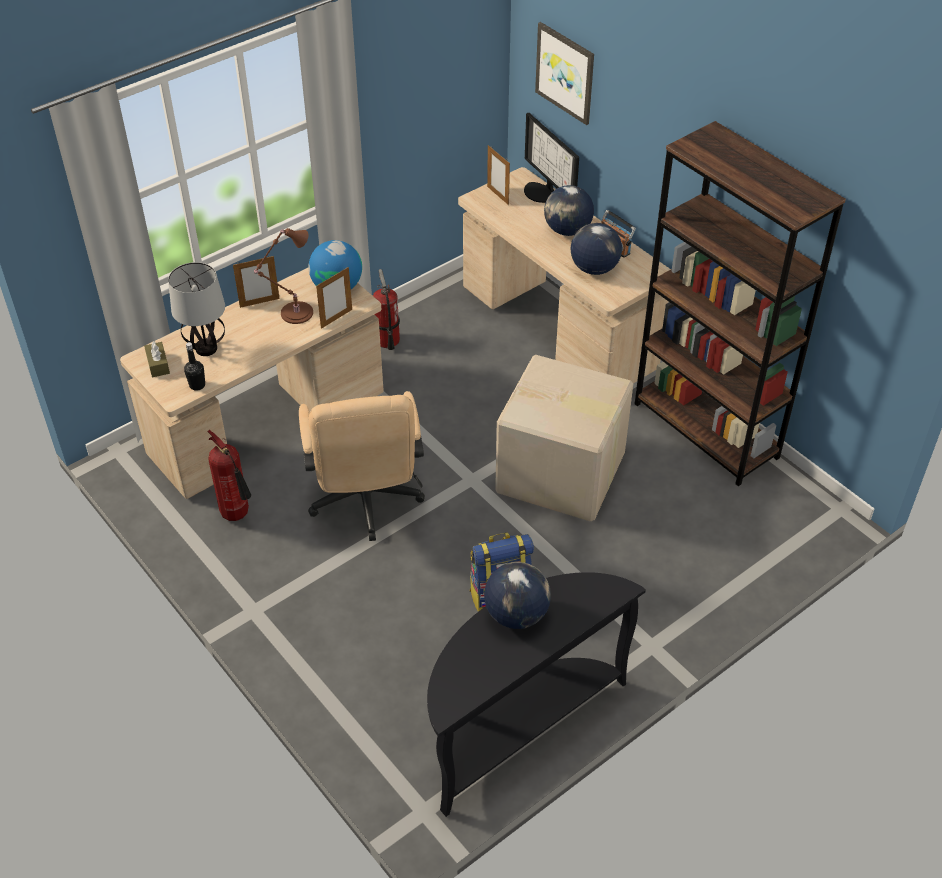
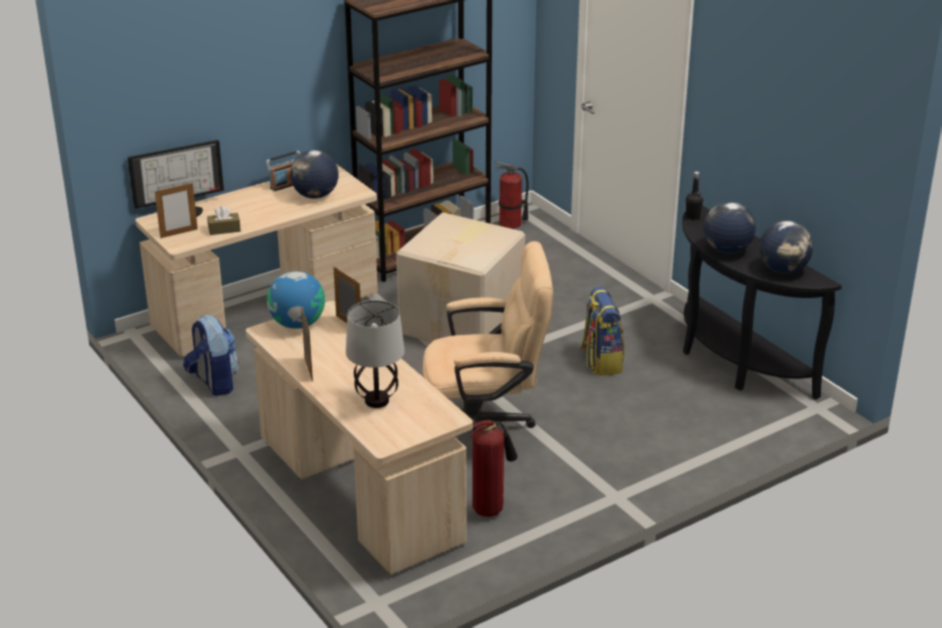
camera: 85 degrees left, 15 degrees down
brown tissue box [144,341,170,378] -> brown tissue box moved to [207,206,241,235]
black bottle [184,342,205,391] -> black bottle moved to [686,171,703,220]
brown table lamp [254,228,313,324] -> none
fire extinguisher [373,269,400,350] -> fire extinguisher moved to [495,161,529,229]
picture [535,22,594,125] -> none
globe [544,185,594,236] -> globe moved to [759,221,813,274]
none -> backpack [183,315,239,396]

